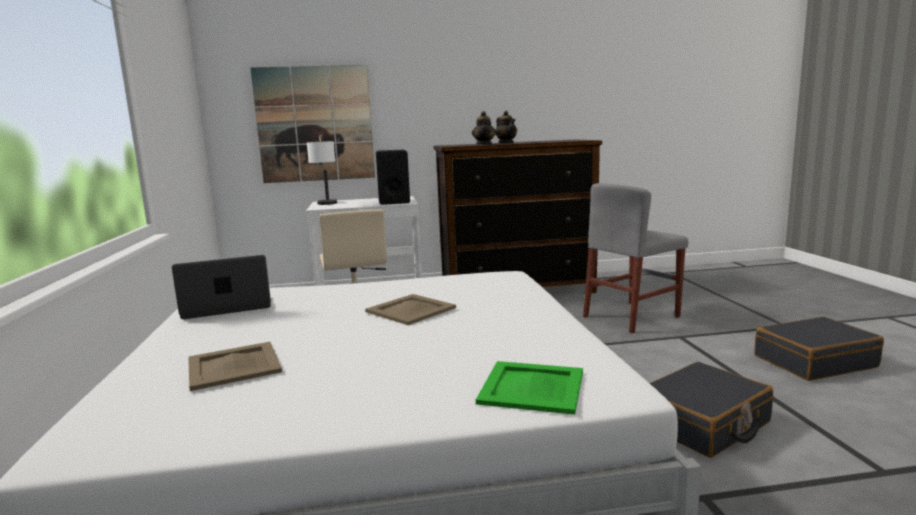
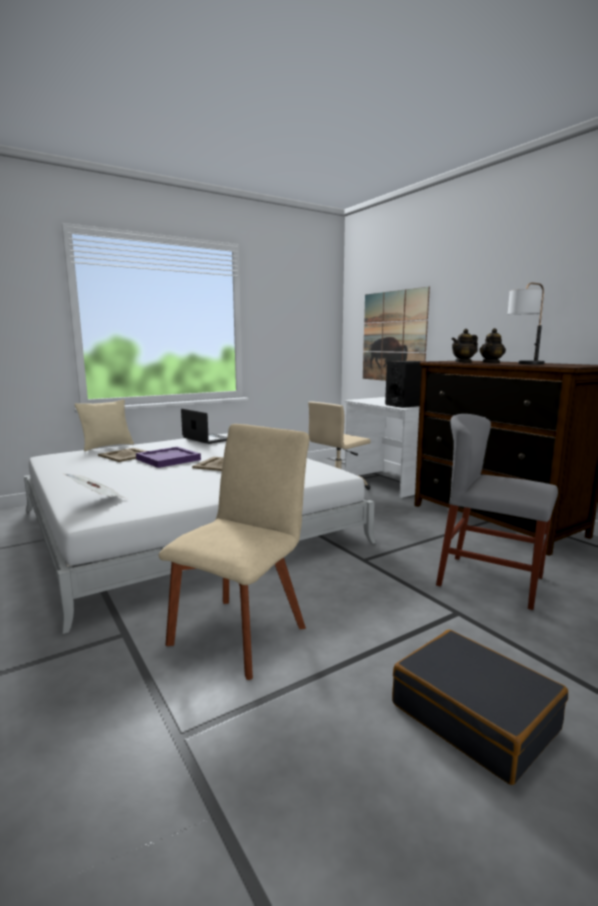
camera: 65 degrees right, 0 degrees up
table lamp [307,134,337,205] -> table lamp moved to [508,283,545,364]
green tray [476,361,583,415] -> newspaper [64,474,128,499]
black suitcase [650,362,773,458] -> beige chair [158,424,310,680]
none -> beige pillow [75,399,134,451]
none -> purple tray [136,447,201,468]

